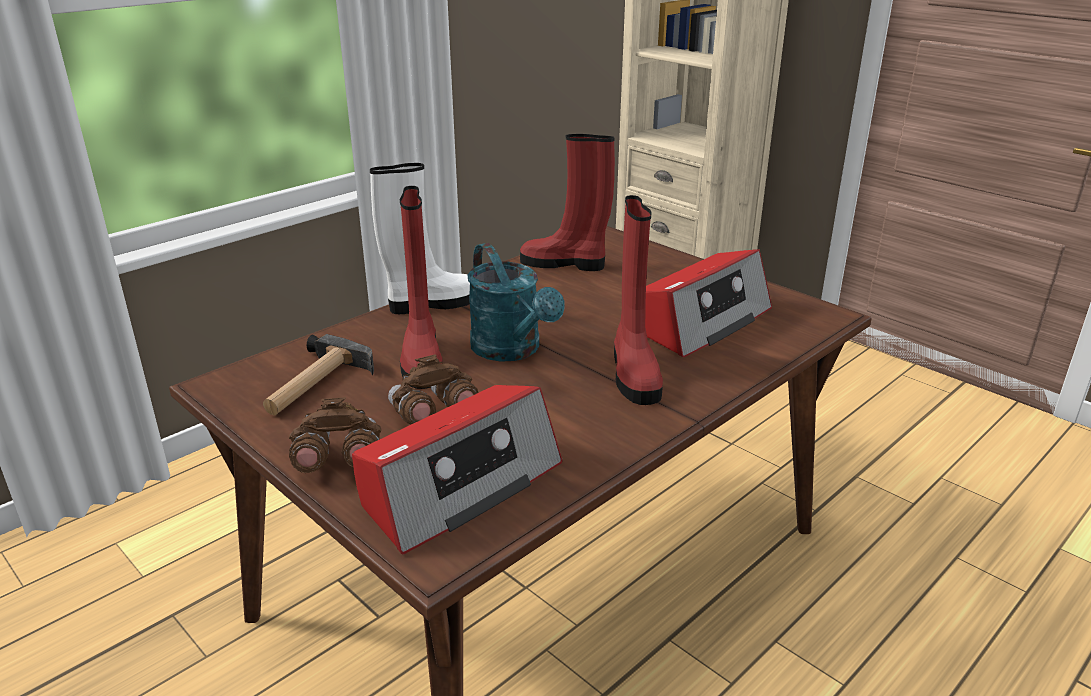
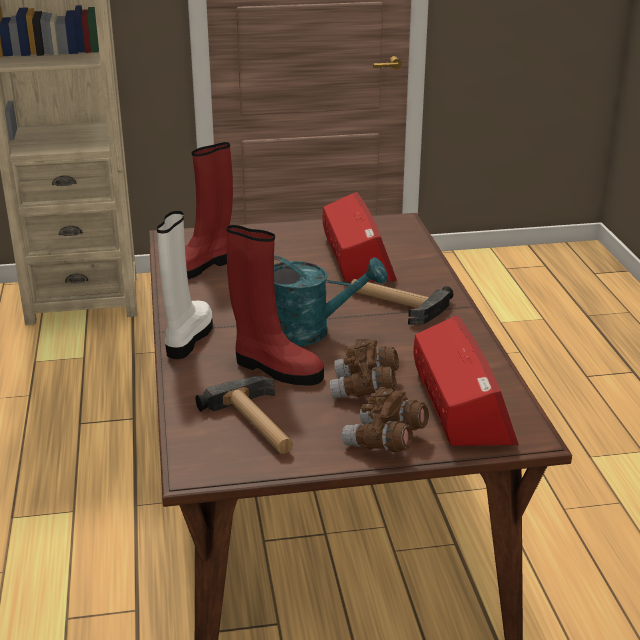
camera: 55 degrees left, 0 degrees up
red boot [614,195,663,405] -> hammer [351,279,453,325]

